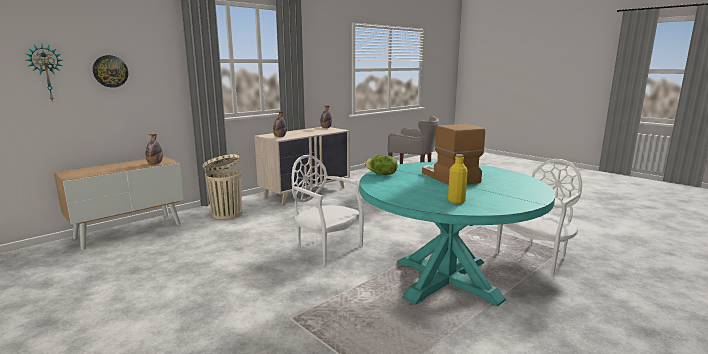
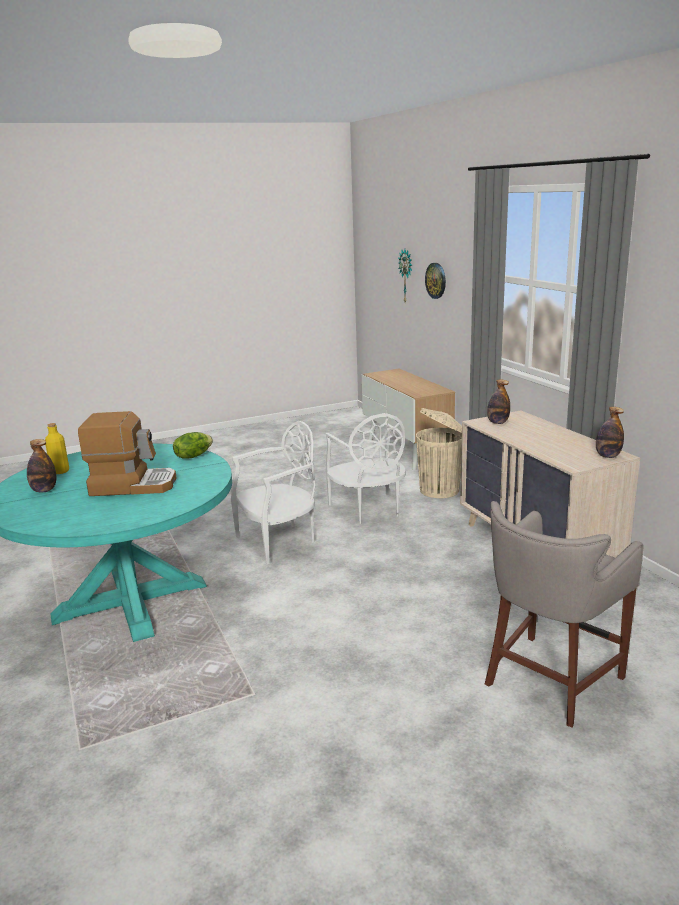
camera: 110 degrees right, 5 degrees up
bottle [146,134,163,164] -> bottle moved to [27,439,56,492]
white chair [496,159,582,276] -> white chair moved to [326,413,406,524]

